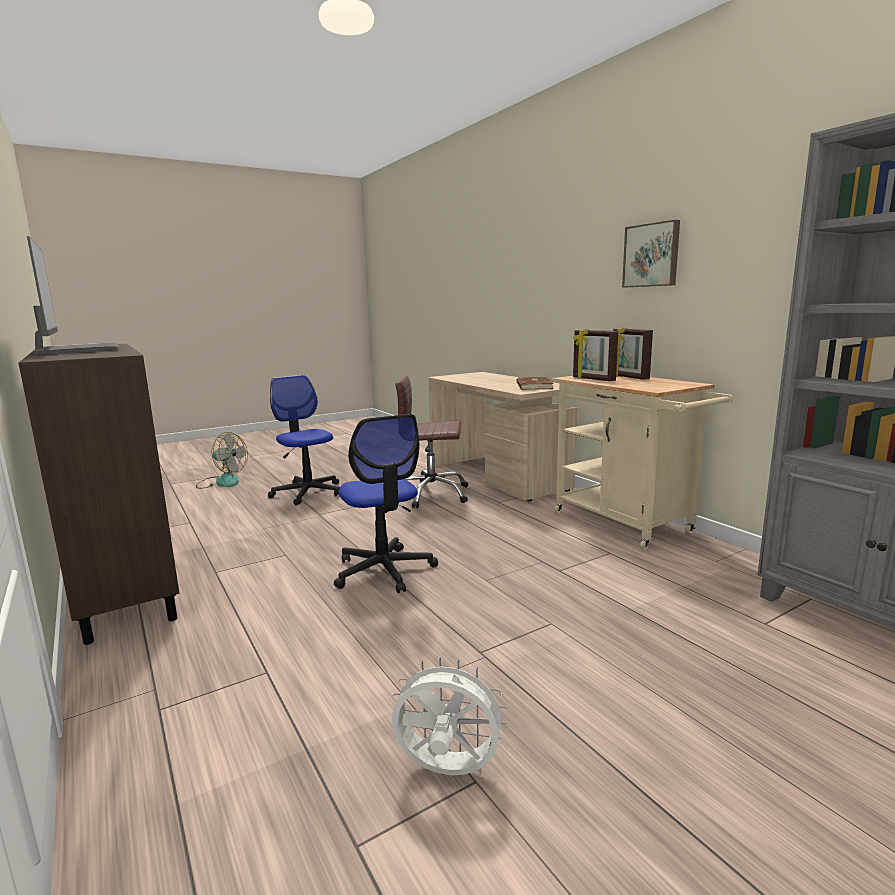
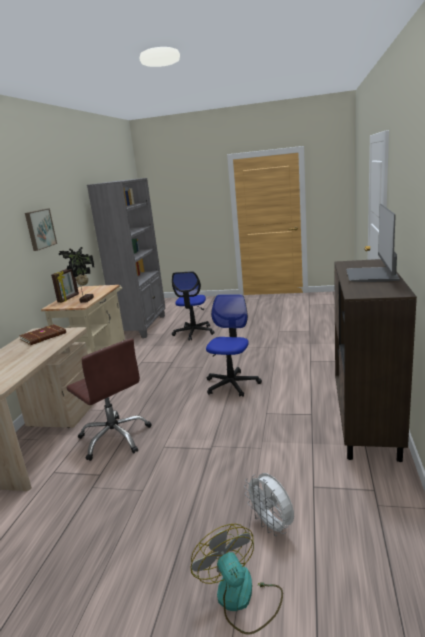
camera: 135 degrees left, 5 degrees up
office chair [268,375,340,506] -> office chair moved to [172,271,215,341]
white fan [391,657,509,775] -> white fan moved to [244,473,294,536]
picture frame [573,329,618,381] -> potted plant [59,247,94,303]

